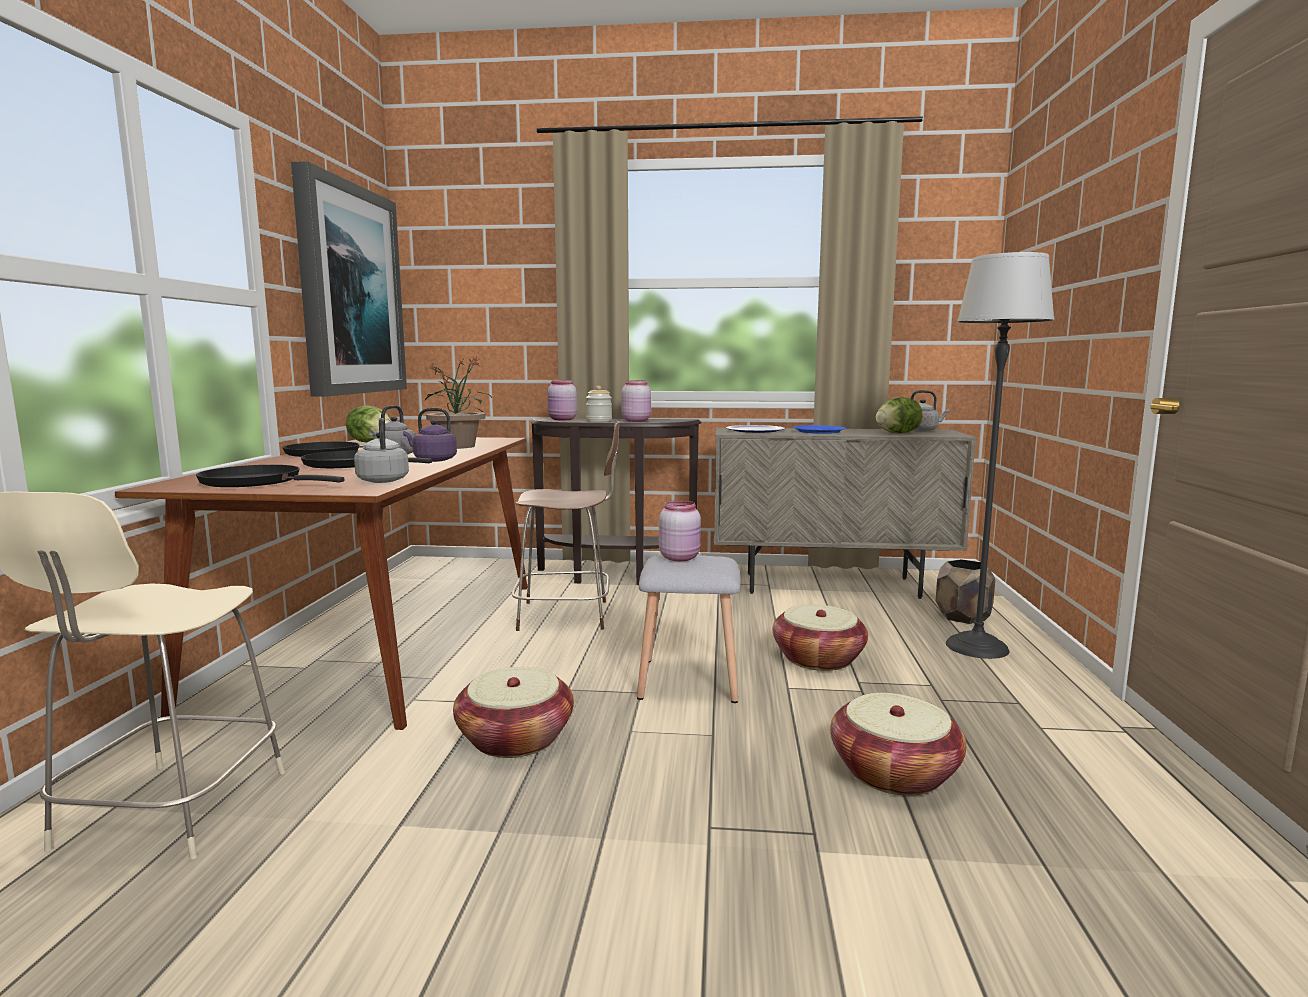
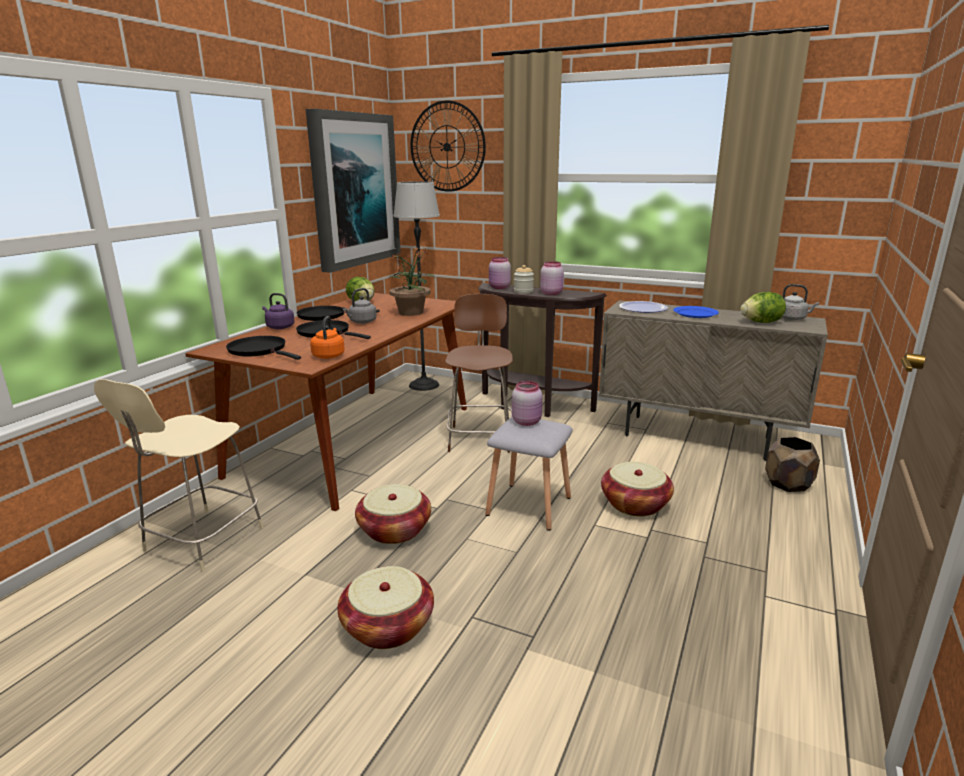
camera: 20 degrees right, 10 degrees up
grey kettle [354,418,409,483] -> orange kettle [310,316,345,359]
purple kettle [403,408,457,462] -> purple kettle moved to [262,293,295,329]
brown chair [512,421,619,631] -> brown chair turned 105 degrees counterclockwise [445,294,513,453]
basket [830,693,966,796] -> basket moved to [338,566,434,649]
floor lamp [946,252,1054,659] -> floor lamp moved to [393,181,440,391]
none -> wall clock [410,100,486,192]

